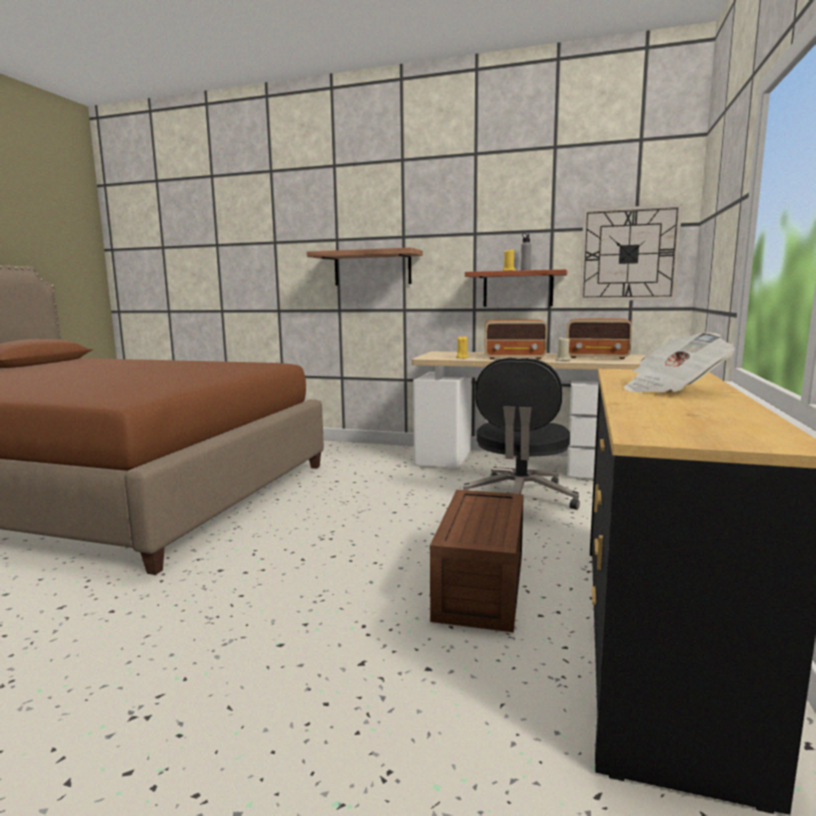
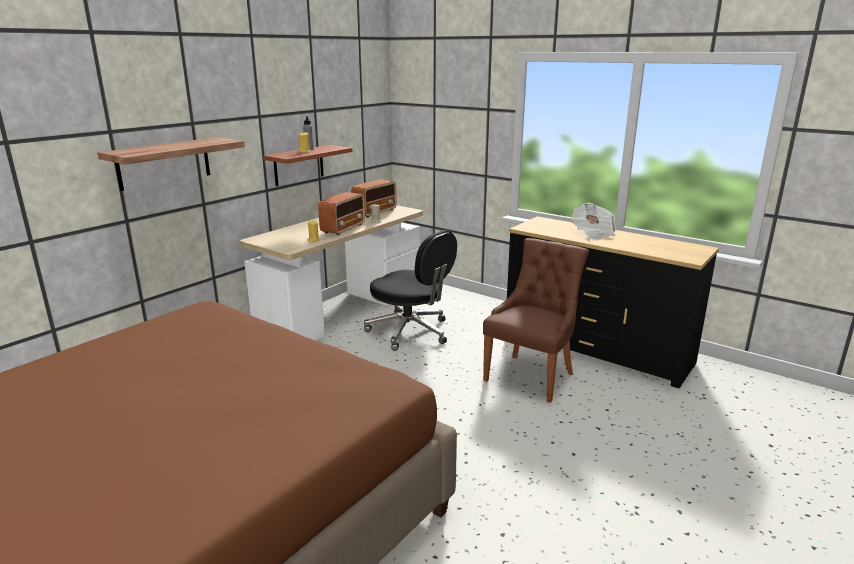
camera: 70 degrees left, 10 degrees up
brown storage box [430,490,524,632] -> brown chair [483,238,589,403]
wall clock [580,204,682,301] -> none

